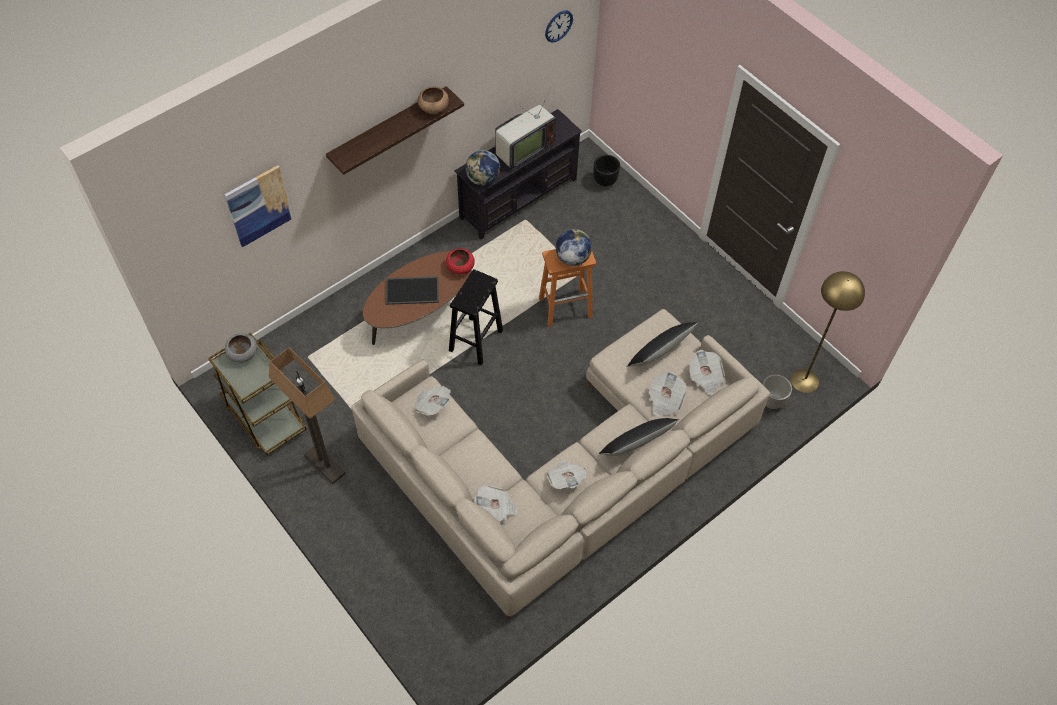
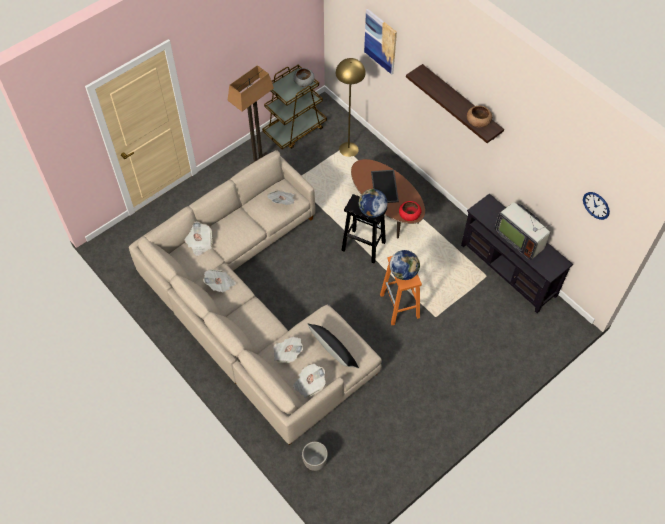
camera: 90 degrees right, 0 degrees up
globe [465,150,500,185] -> globe moved to [359,189,387,217]
black planter [593,155,620,187] -> none
black pillow [599,418,679,456] -> none
yellow floor lamp [791,271,865,393] -> yellow floor lamp moved to [336,58,366,157]

